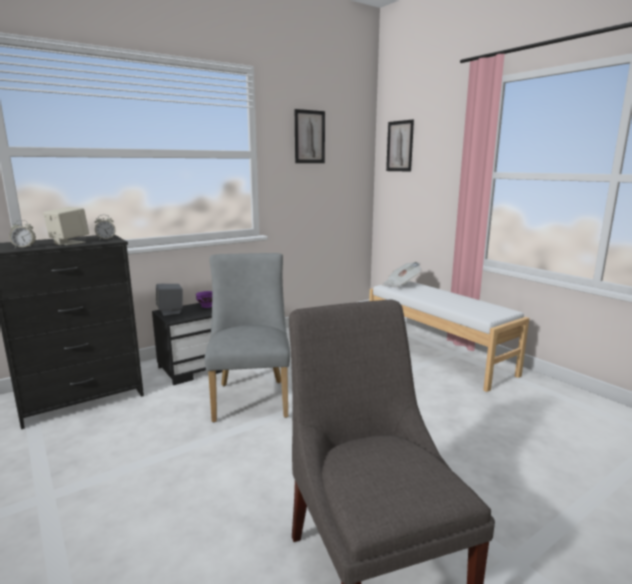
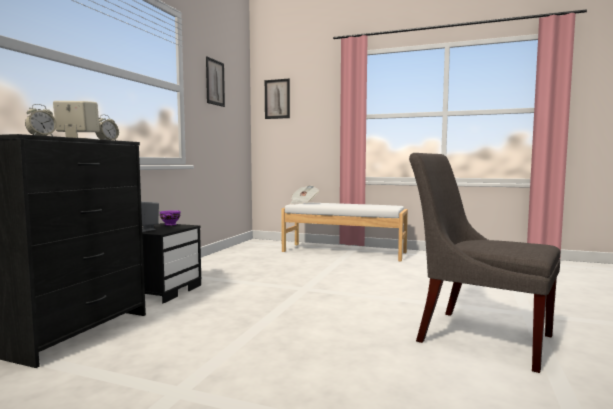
camera: 35 degrees left, 10 degrees down
grey chair [204,253,290,422] -> none

